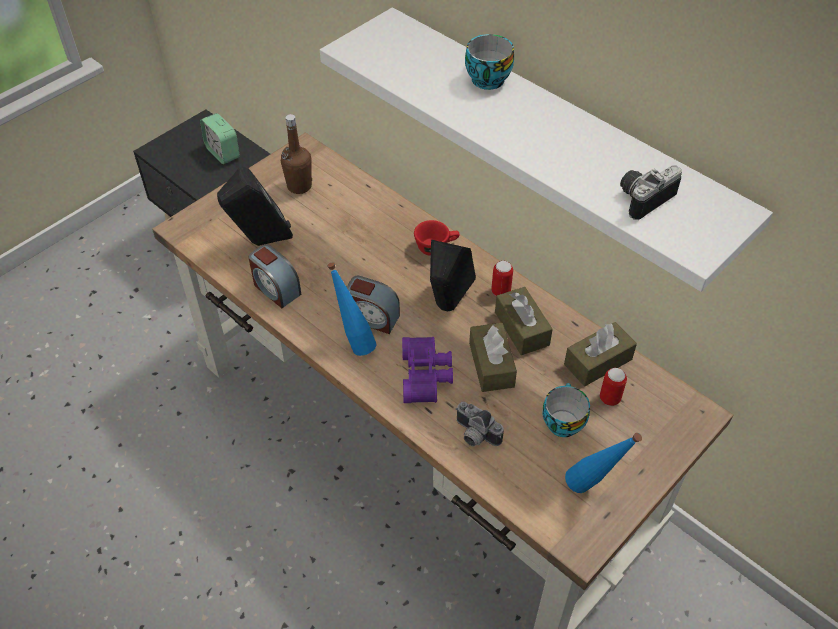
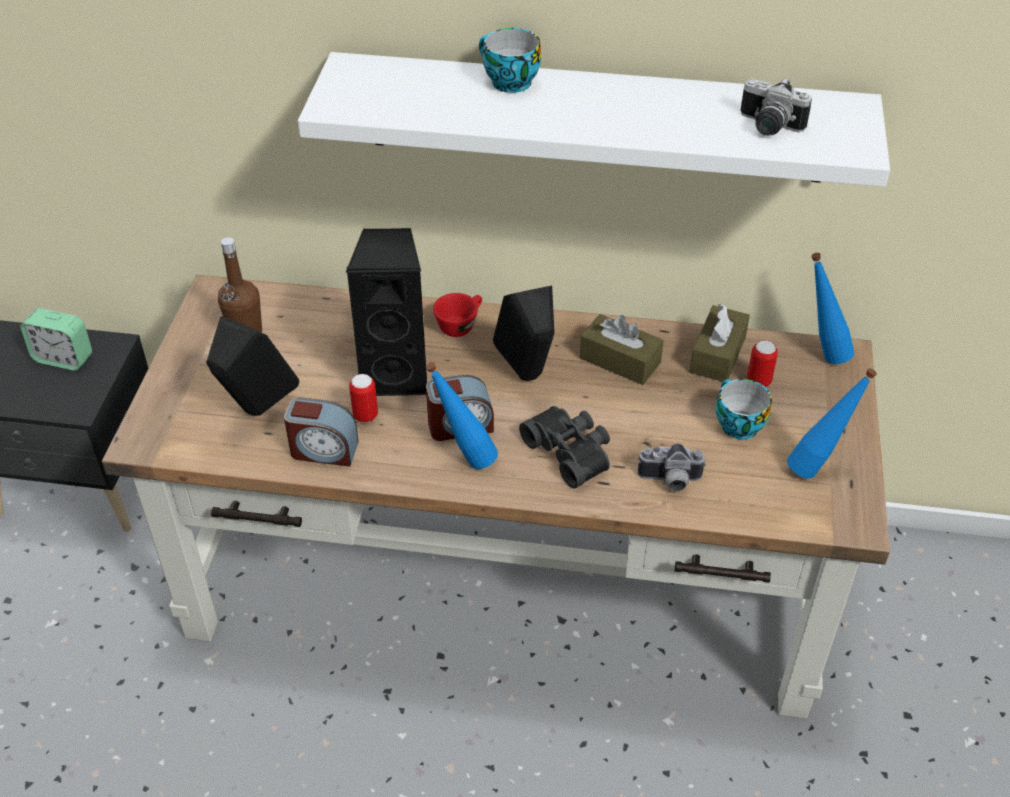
camera: 35 degrees left, 5 degrees down
purple binoculars [402,337,453,403] -> black binoculars [519,406,610,489]
brown tissue box [469,323,517,392] -> none
can [491,261,513,296] -> can moved to [349,374,378,423]
camera [620,165,682,220] -> camera turned 75 degrees counterclockwise [740,78,812,136]
none -> black speaker [345,228,427,396]
none -> blue bottle [811,253,854,364]

